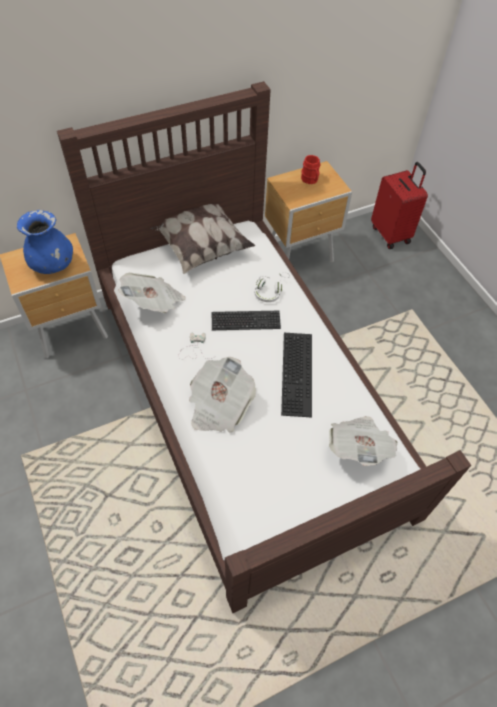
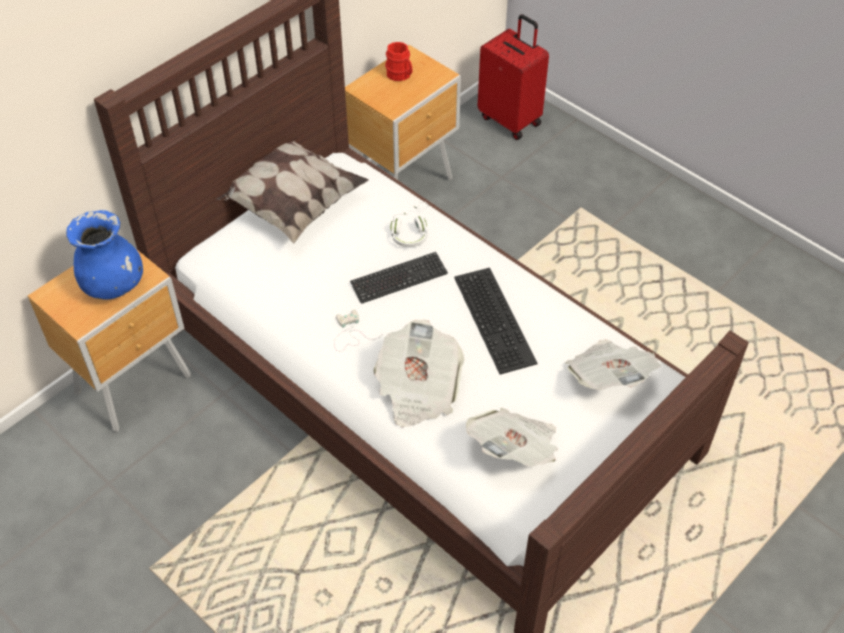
camera: 20 degrees left, 5 degrees down
newspaper [118,273,186,313] -> newspaper moved to [466,408,558,467]

